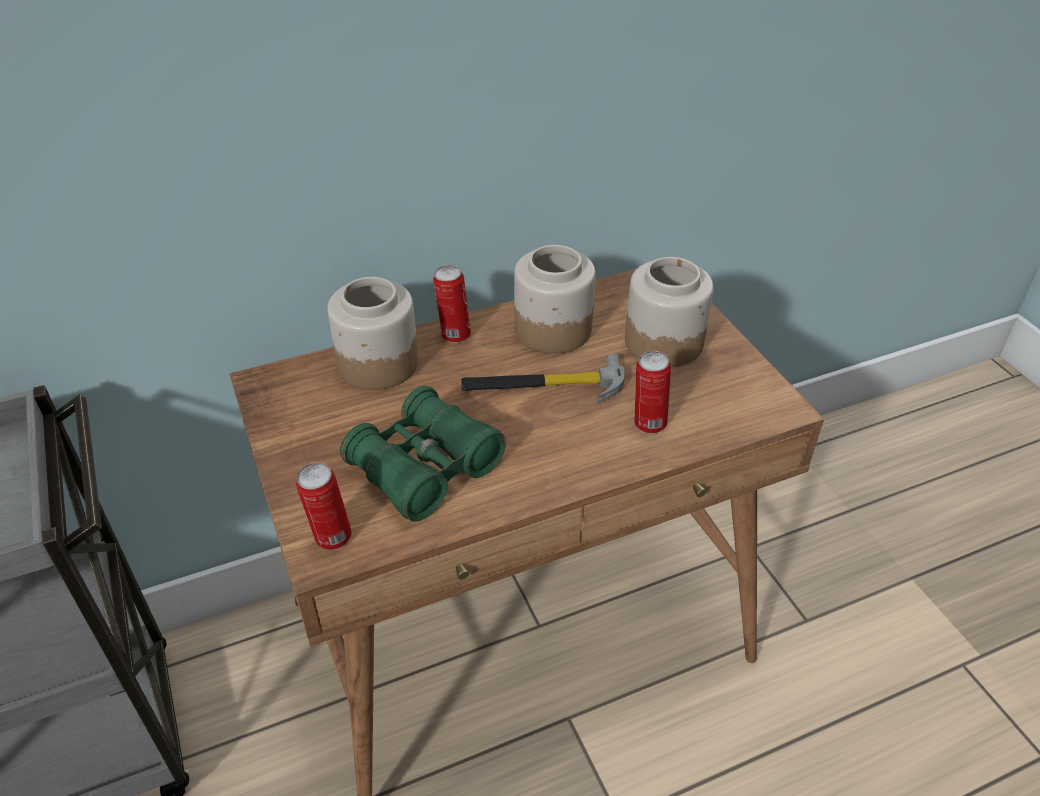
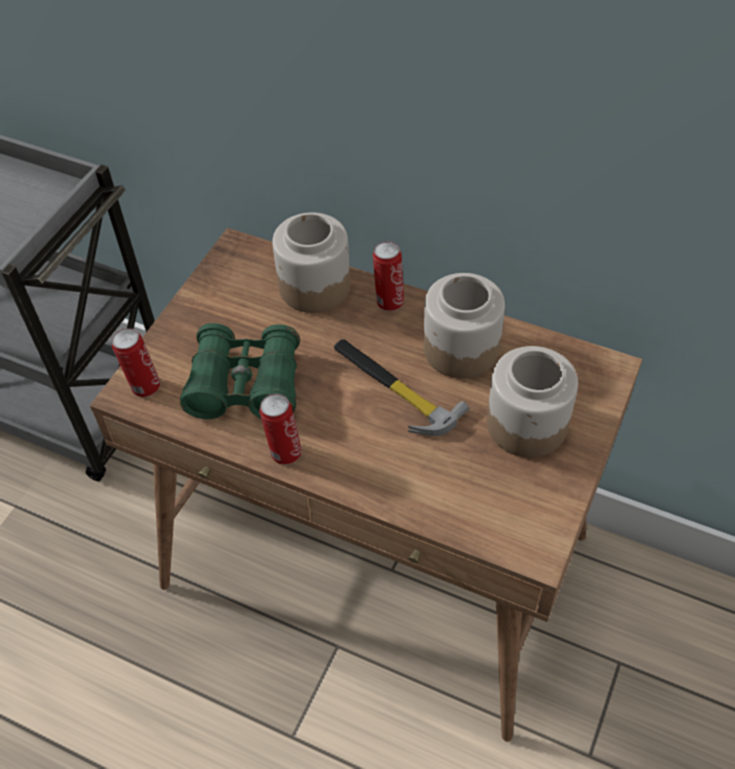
camera: 50 degrees right, 10 degrees up
can [635,351,671,434] -> can moved to [260,394,302,465]

